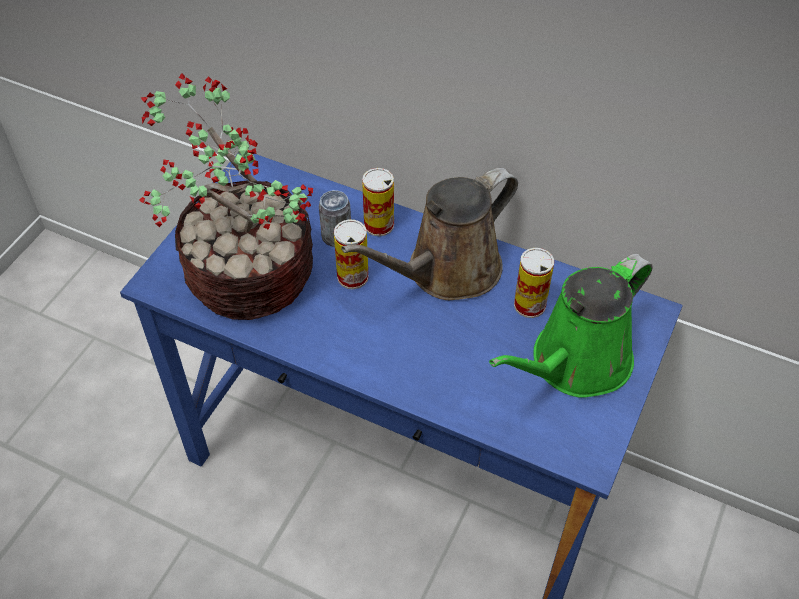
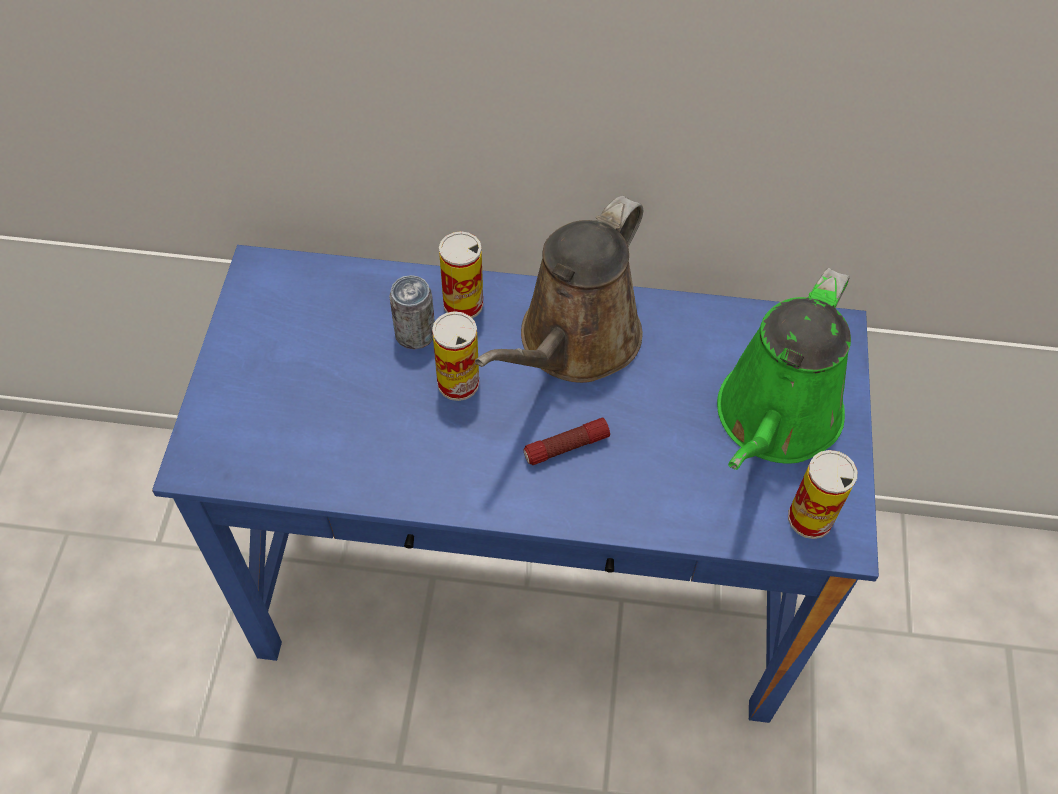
camera: 20 degrees left, 5 degrees up
potted plant [139,73,313,320] -> none
can [514,248,554,318] -> can moved to [788,450,857,539]
none -> flashlight [524,417,610,465]

